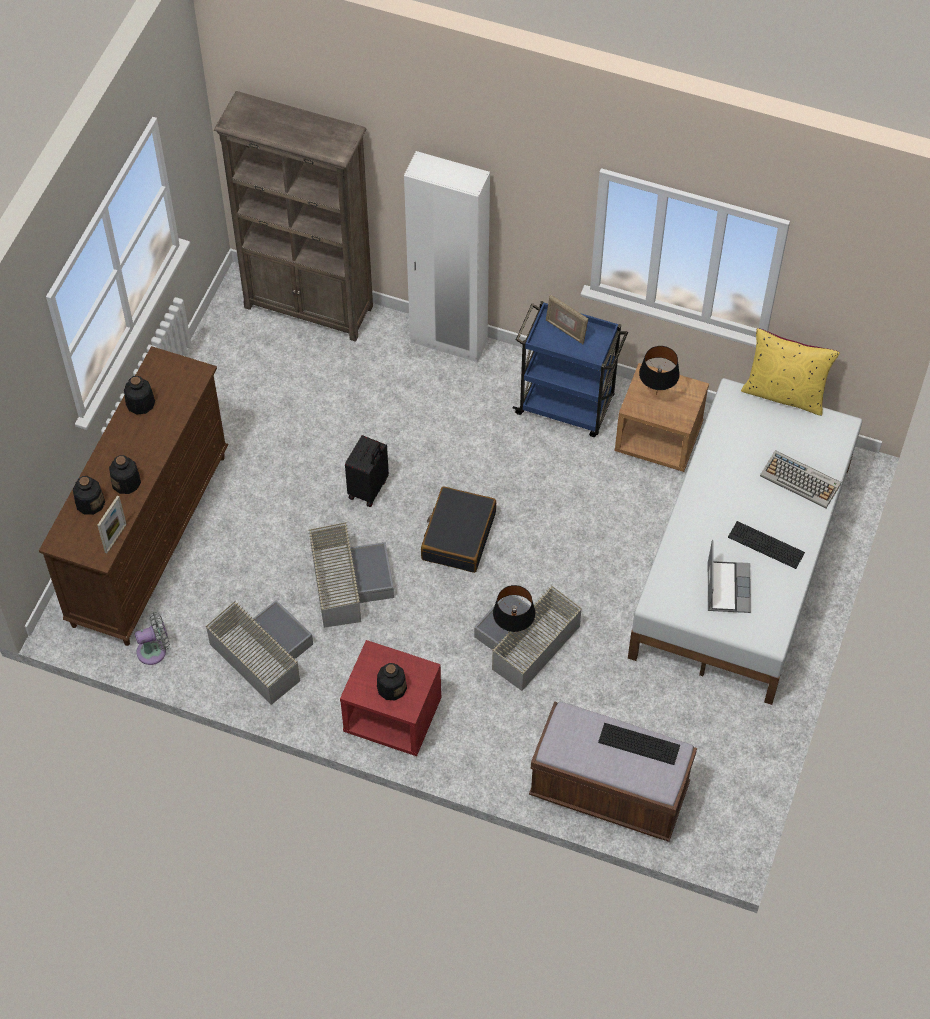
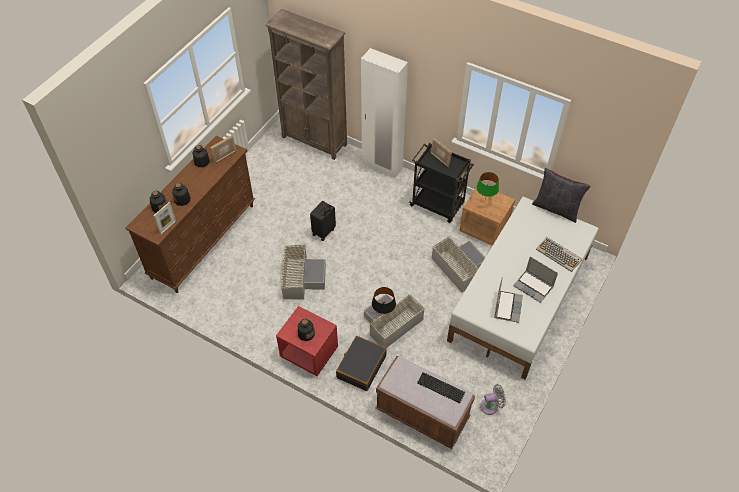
camera: 10 degrees right, 5 degrees down
grey fan [135,612,170,665] -> grey fan moved to [480,384,506,415]
grey storage box [206,600,313,705] -> grey storage box moved to [432,236,485,292]
black suitcase [421,486,496,573] -> black suitcase moved to [336,336,387,391]
blue cart [513,301,628,437] -> black cart [409,143,474,223]
black table lamp [639,346,680,395] -> green table lamp [477,172,499,201]
keyboard [728,521,805,569] -> laptop [513,256,558,303]
yellow pillow [741,328,840,416] -> black pillow [532,168,590,223]
none -> picture frame [210,135,237,164]

